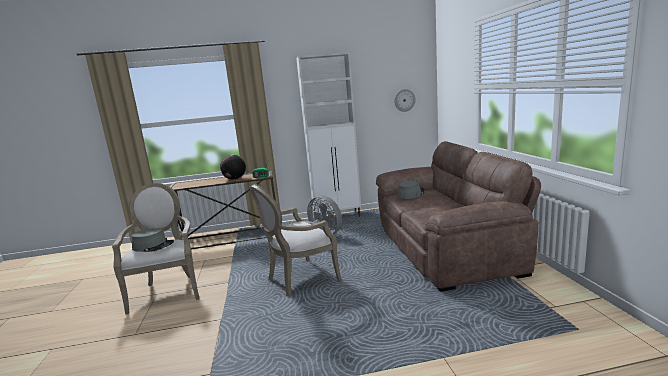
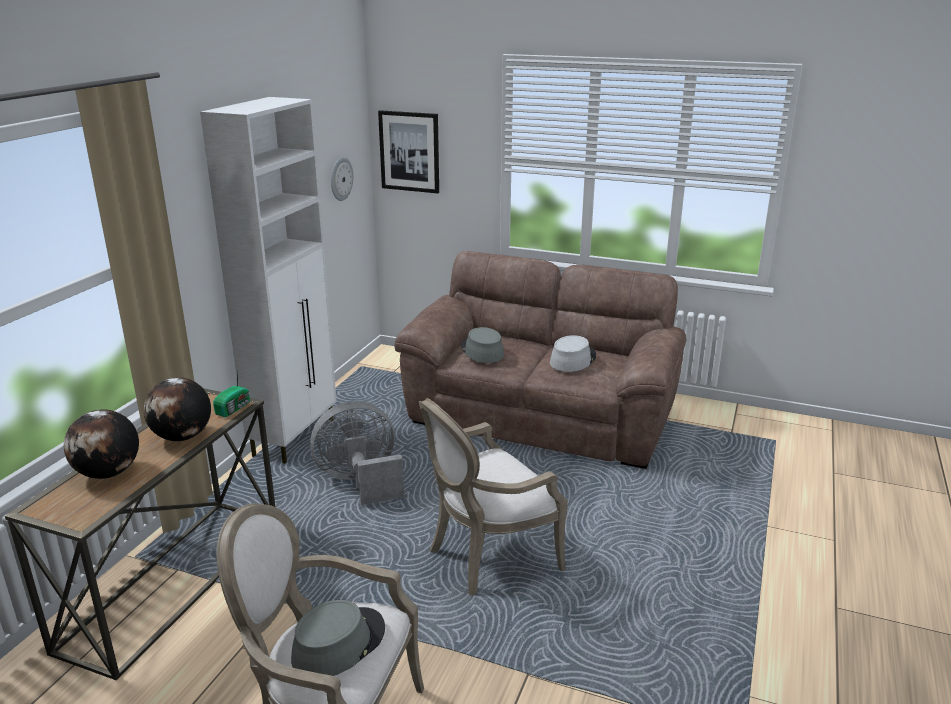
camera: 60 degrees left, 10 degrees up
armchair [249,184,342,297] -> armchair turned 60 degrees clockwise [419,398,568,596]
none -> globe [64,409,139,479]
none -> picture [378,110,439,193]
none -> grey hat [550,335,597,372]

